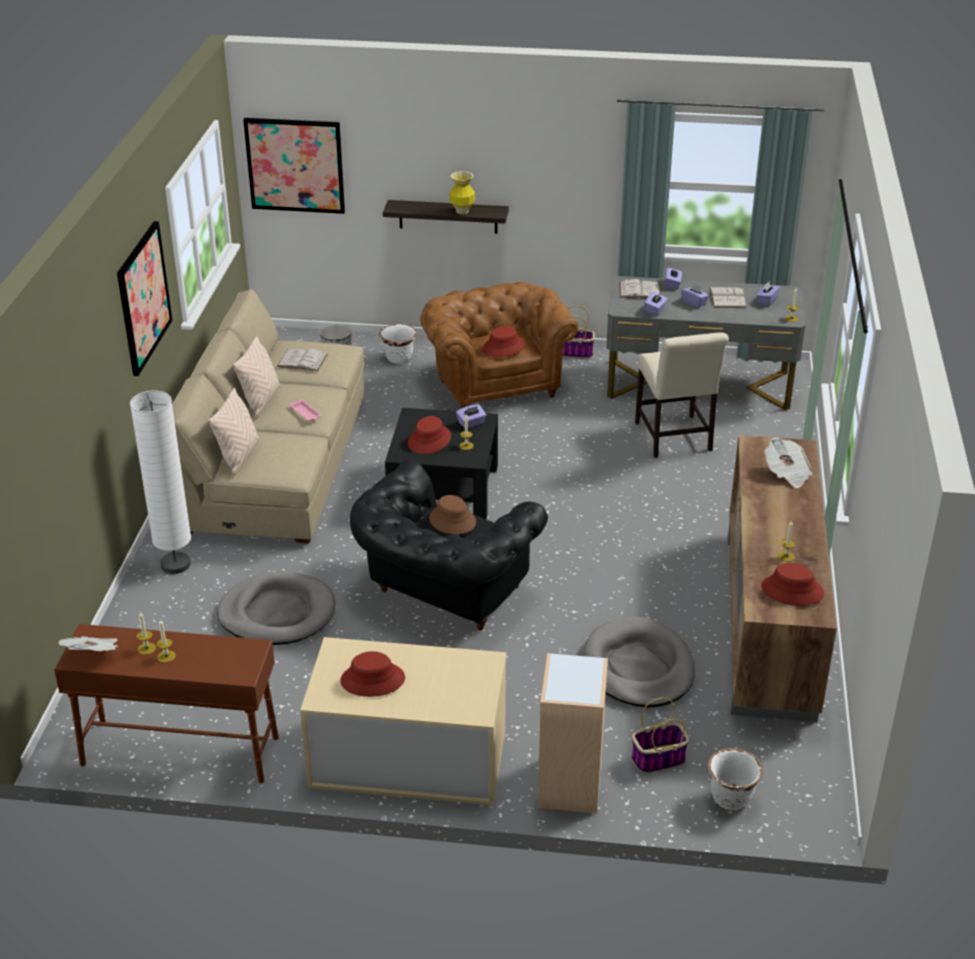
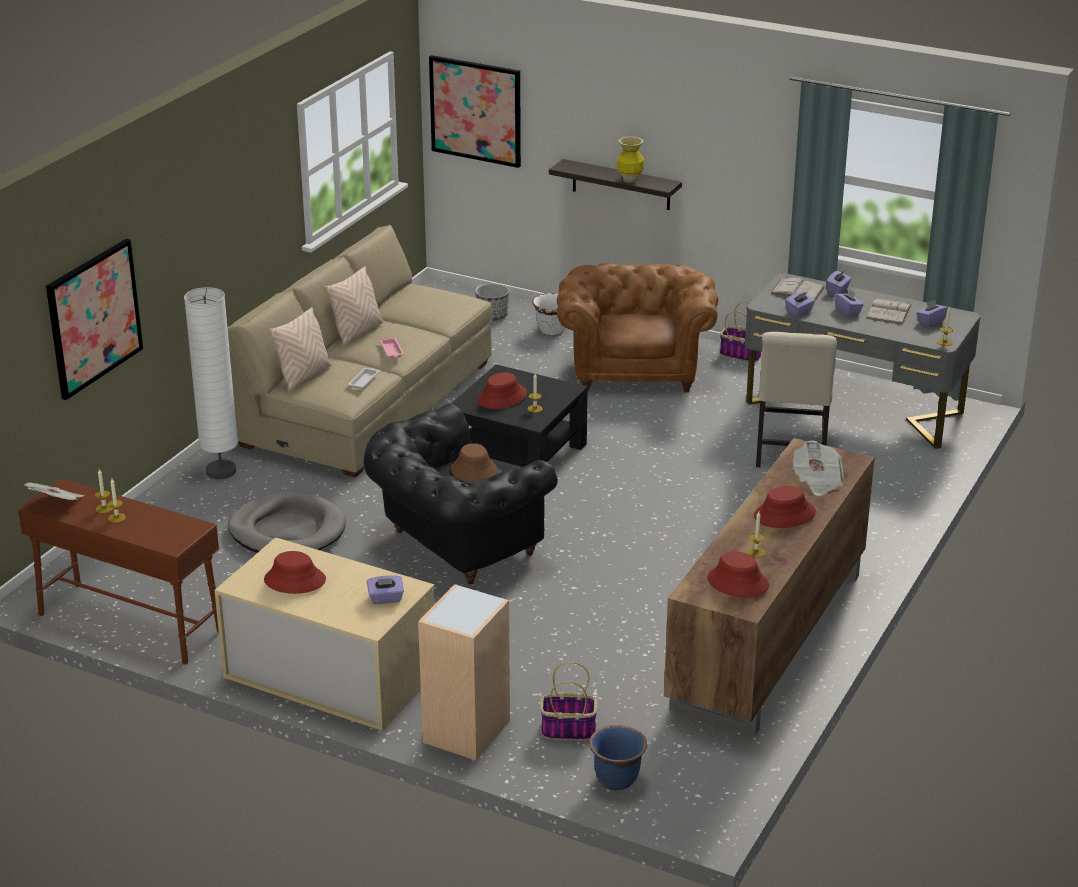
camera: 20 degrees right, 5 degrees down
picture [117,221,173,376] -> picture moved to [46,239,143,400]
white book [277,348,328,371] -> none
purple tissue box [456,405,487,428] -> purple tissue box moved to [367,575,404,604]
red hat [482,326,525,358] -> red hat moved to [754,486,816,528]
grey dog bed [583,617,695,707] -> none
white planter [708,748,763,811] -> blue planter [589,725,647,790]
none -> white tray [348,368,380,389]

